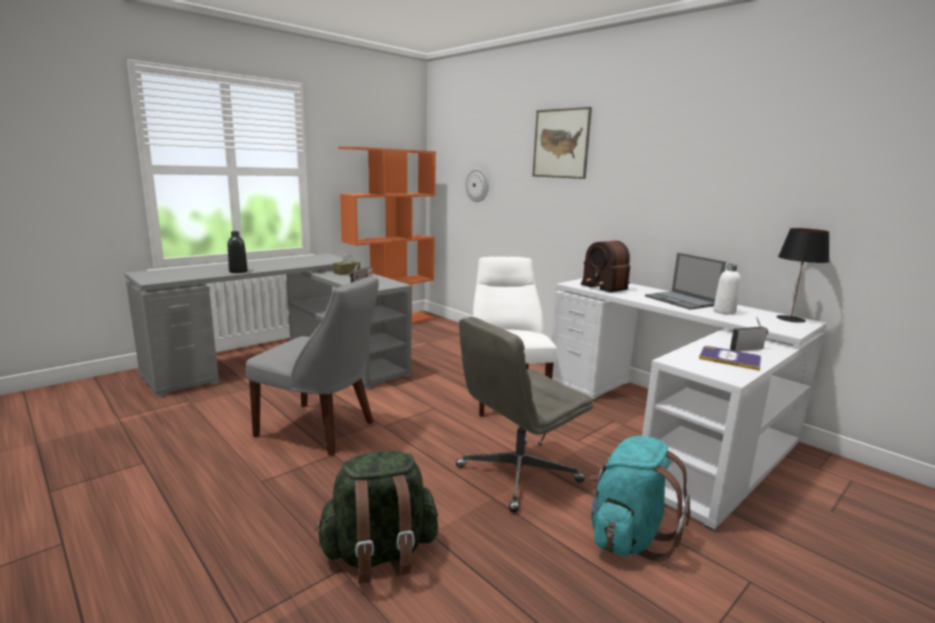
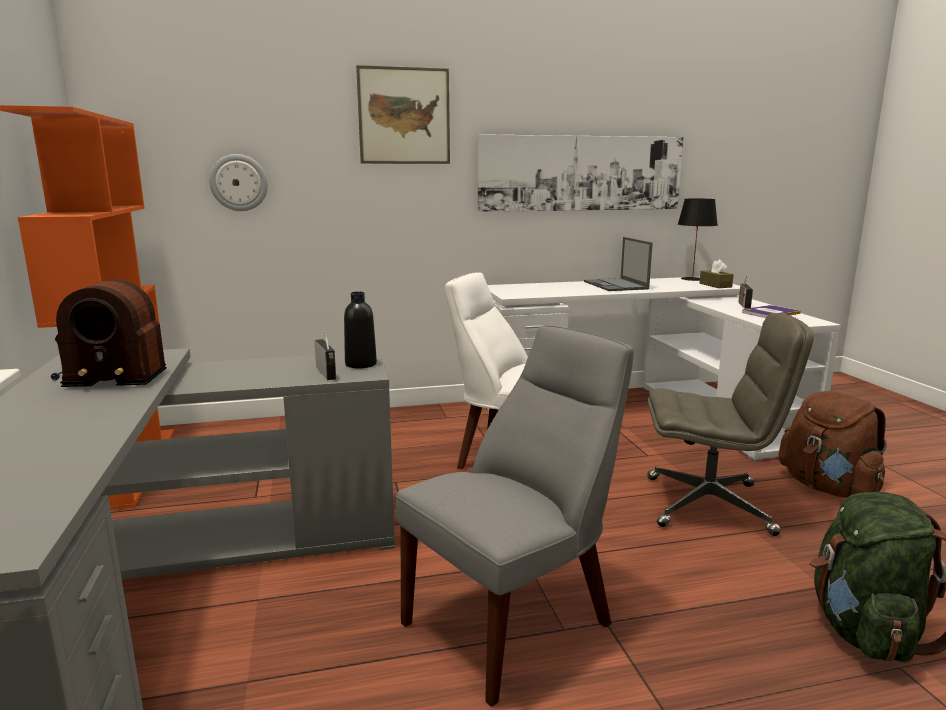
camera: 60 degrees left, 0 degrees up
black bottle [228,231,248,273] -> black bottle moved to [344,292,377,369]
brown tissue box [333,253,360,275] -> brown tissue box moved to [700,259,734,288]
grey office chair [456,316,593,513] -> grey office chair turned 75 degrees counterclockwise [647,313,814,536]
radio [581,241,630,292] -> radio moved to [51,279,166,387]
turquoise backpack [590,436,690,562] -> brown backpack [778,391,887,498]
laptop [645,253,726,310] -> laptop turned 75 degrees clockwise [584,237,653,291]
white bottle [713,264,741,315] -> none
none -> picture [477,134,683,212]

